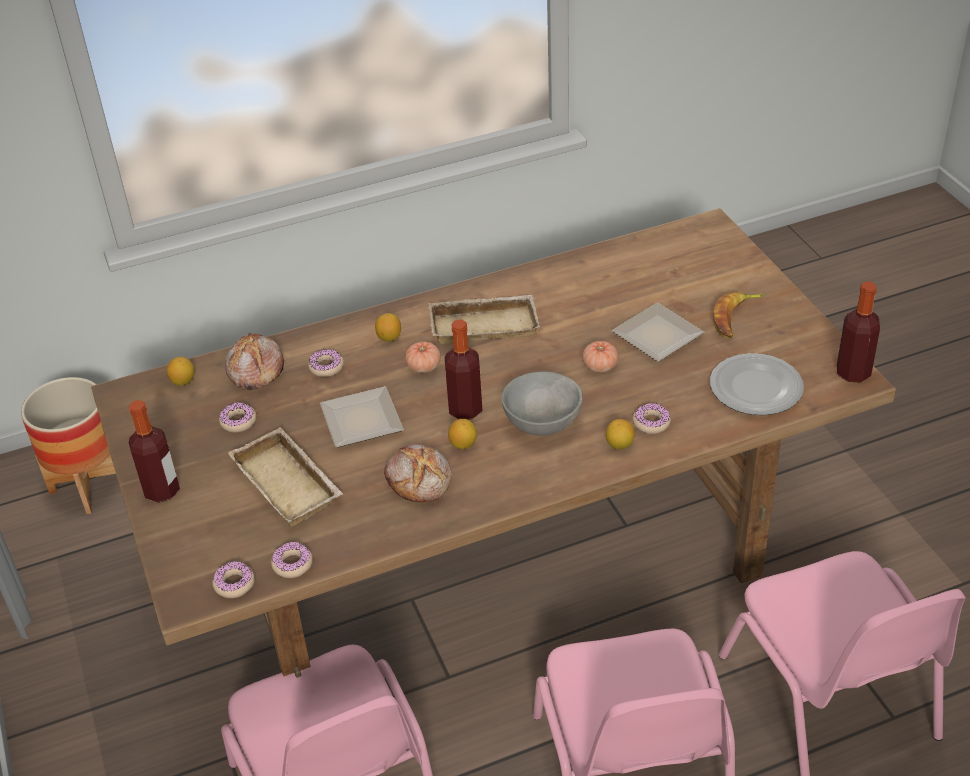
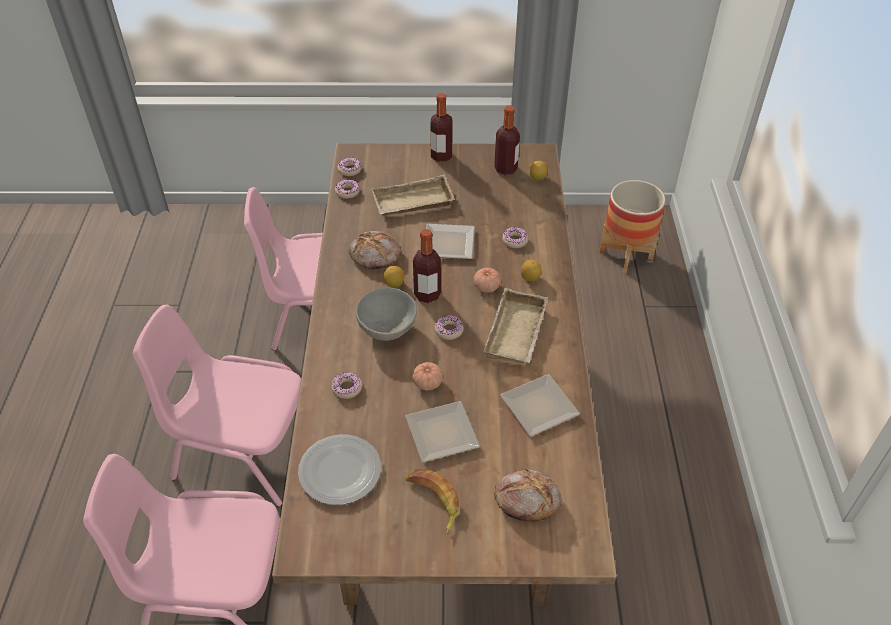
camera: 110 degrees right, 5 degrees up
donut [219,402,257,432] -> donut moved to [435,315,464,340]
bread [225,333,284,390] -> bread moved to [494,469,562,522]
lemon [606,419,635,450] -> none
bottle [837,282,880,383] -> bottle moved to [494,106,520,175]
none -> plate [500,374,580,436]

